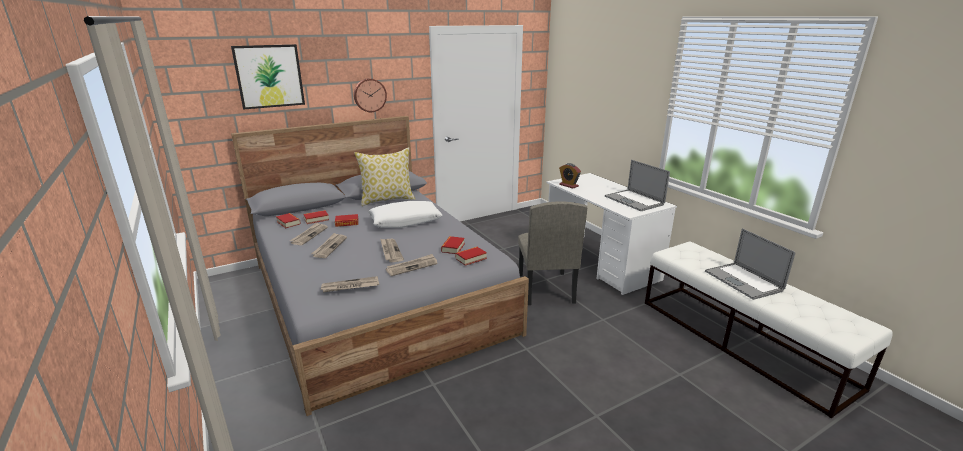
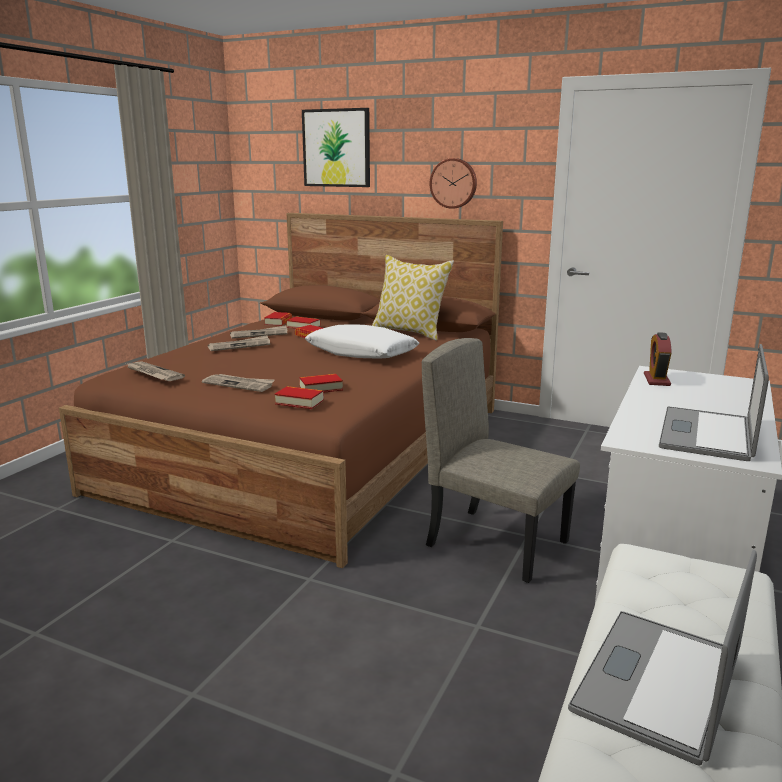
camera: 55 degrees right, 5 degrees down
grey bed [231,116,529,416] -> brown bed [59,213,503,568]
newspaper [380,239,404,262] -> none
beige chair [518,201,587,305] -> beige chair turned 75 degrees clockwise [422,338,580,583]

